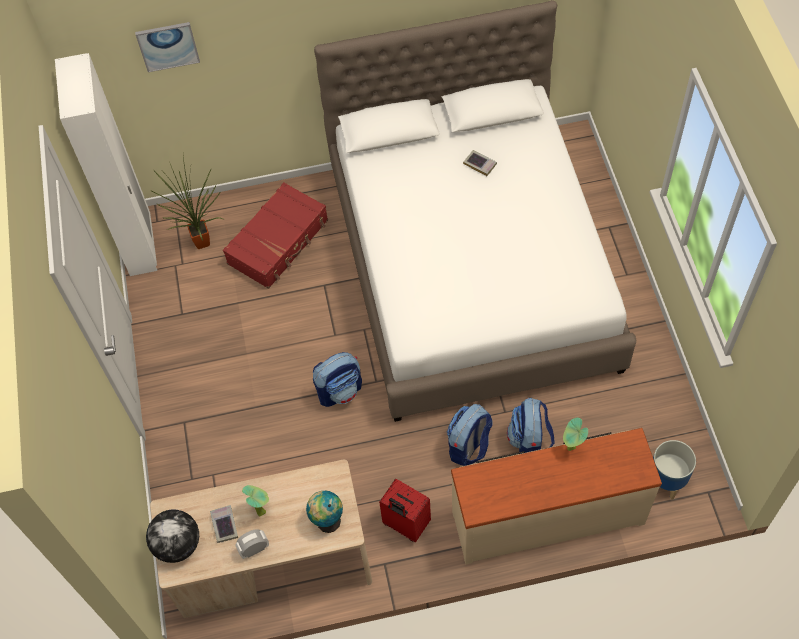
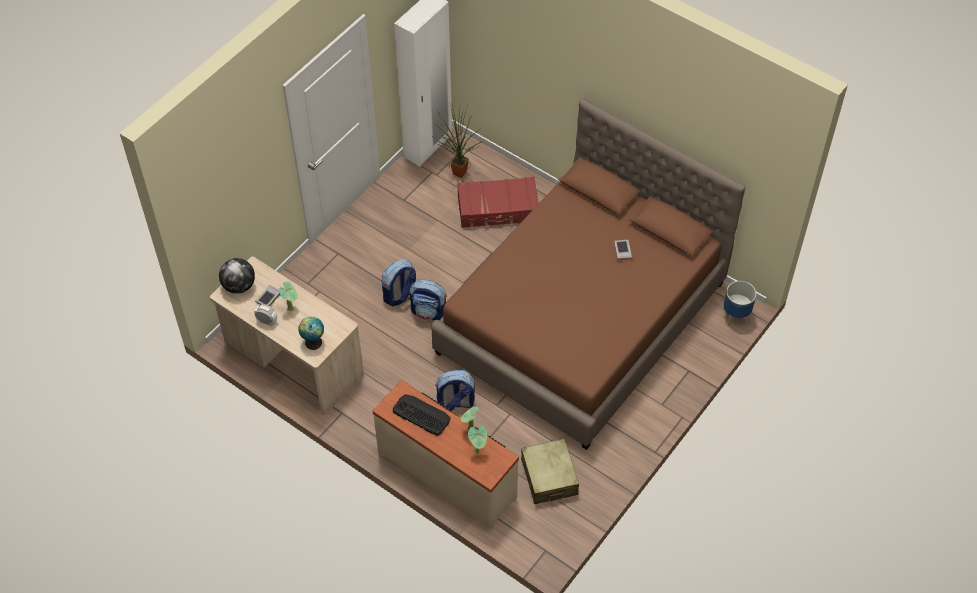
camera: 45 degrees right, 5 degrees down
picture [135,22,200,72] -> none
white bed [314,0,636,422] -> brown bed [432,98,746,450]
red suitcase [379,479,431,542] -> none
backpack [507,398,555,454] -> backpack moved to [382,259,416,306]
planter [653,440,696,500] -> planter moved to [723,281,756,326]
none -> keyboard [393,394,451,436]
none -> potted plant [468,425,487,454]
none -> beige suitcase [521,439,579,504]

